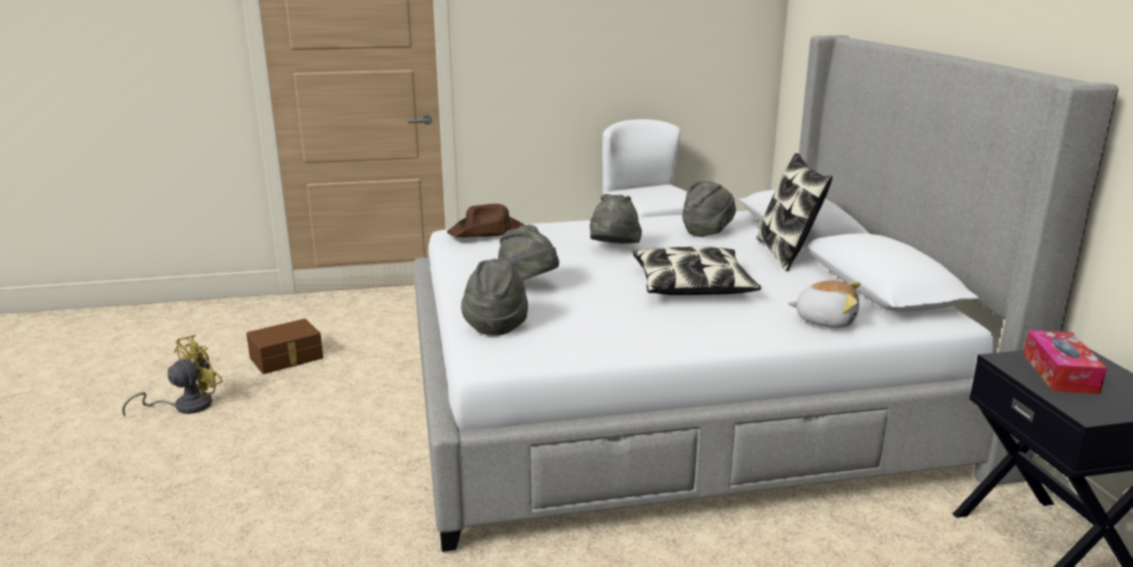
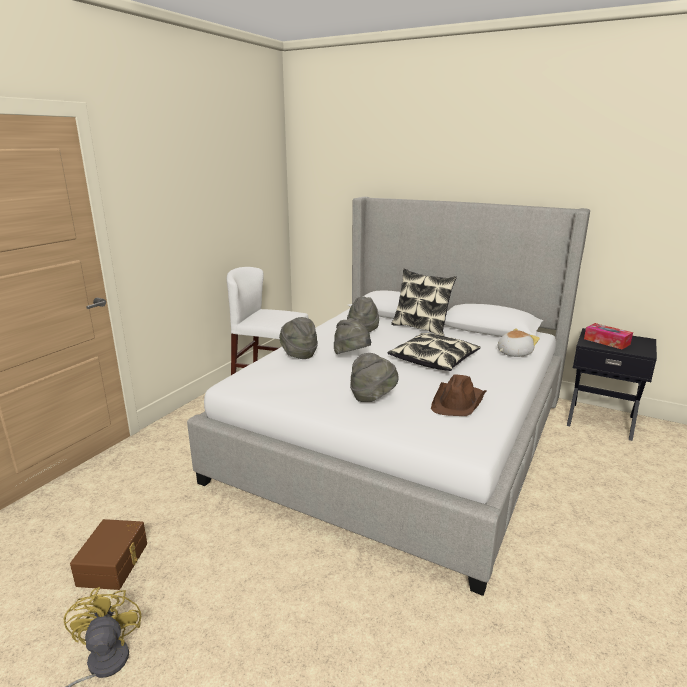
camera: 50 degrees left, 0 degrees up
brown hat [447,204,525,237] -> brown hat moved to [431,374,486,416]
grey hat [461,259,528,336] -> grey hat moved to [279,317,318,359]

